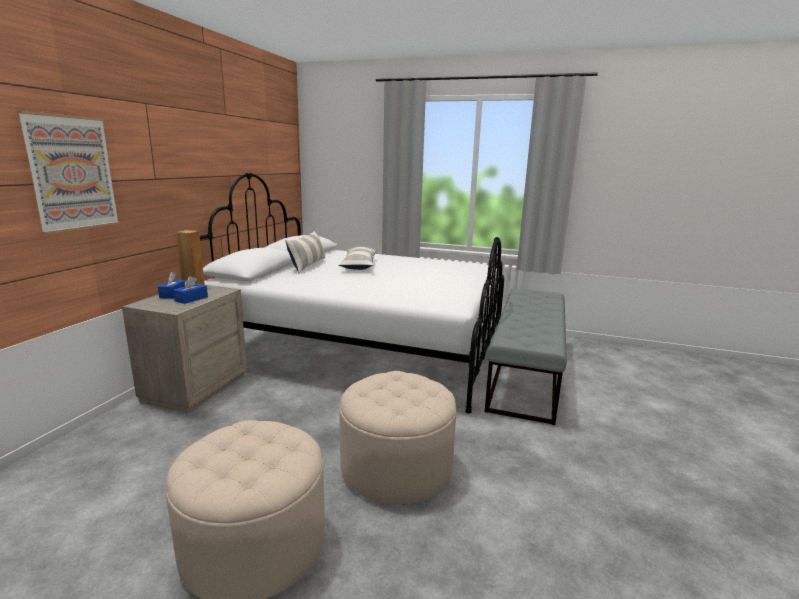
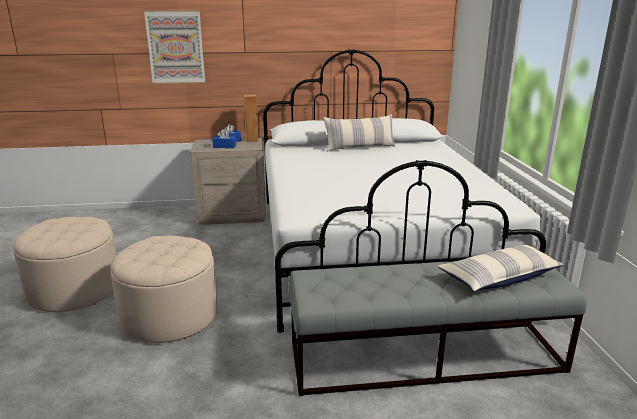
camera: 65 degrees right, 5 degrees up
pillow [338,246,377,270] -> pillow moved to [437,245,565,291]

